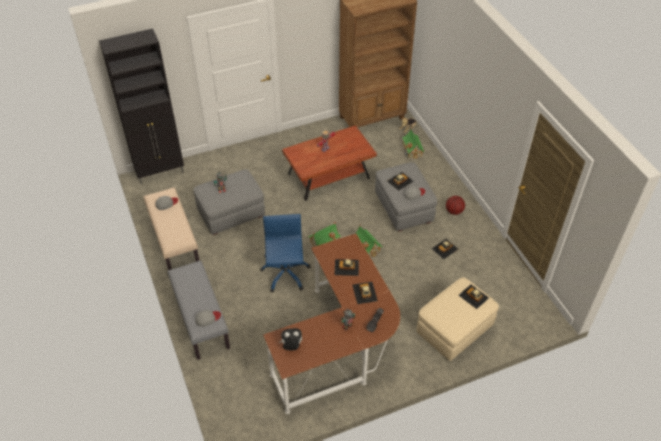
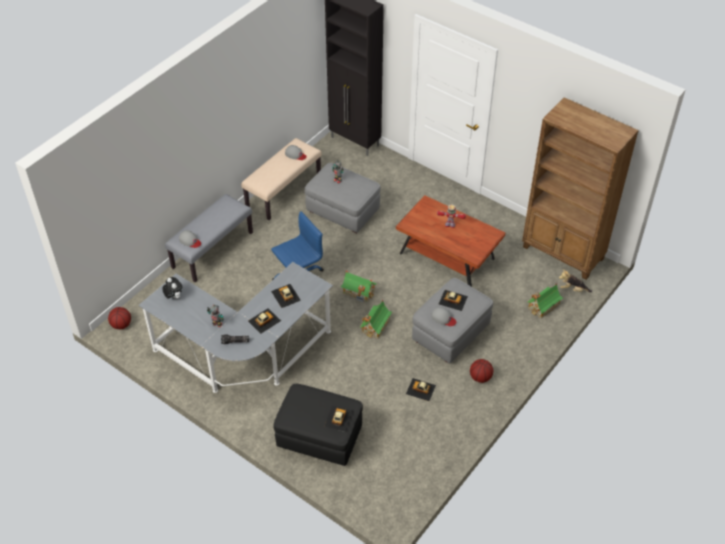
camera: 60 degrees right, 0 degrees up
brown desk [263,234,400,414] -> grey desk [139,262,333,393]
beige ottoman [417,277,499,361] -> black ottoman [273,384,363,466]
none -> basketball [108,307,131,329]

